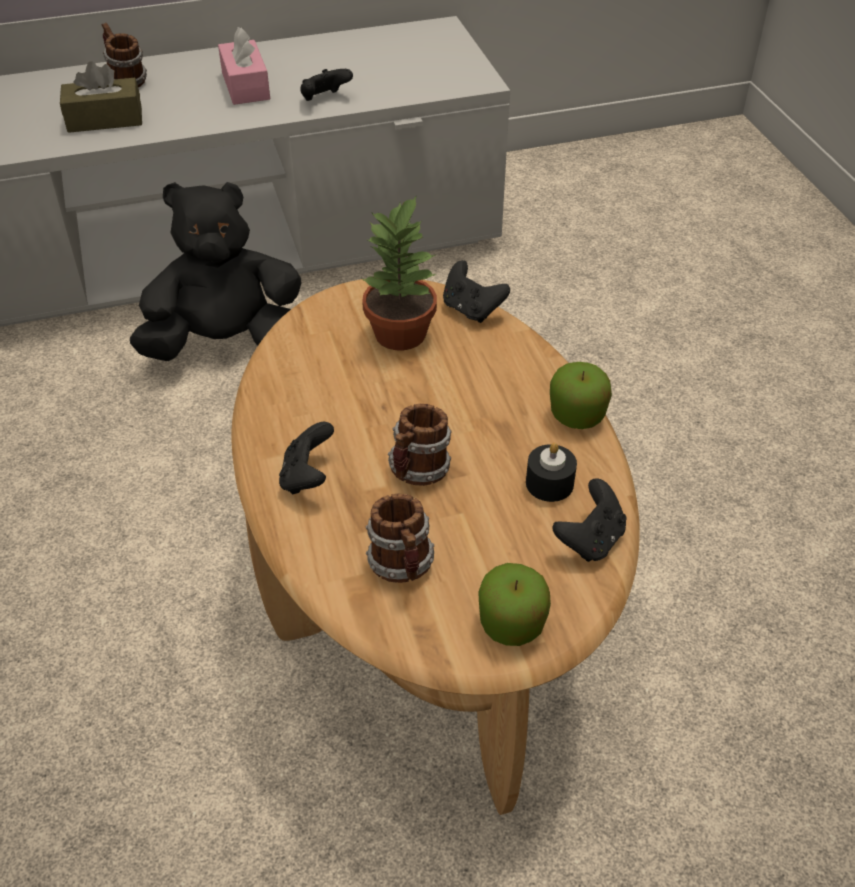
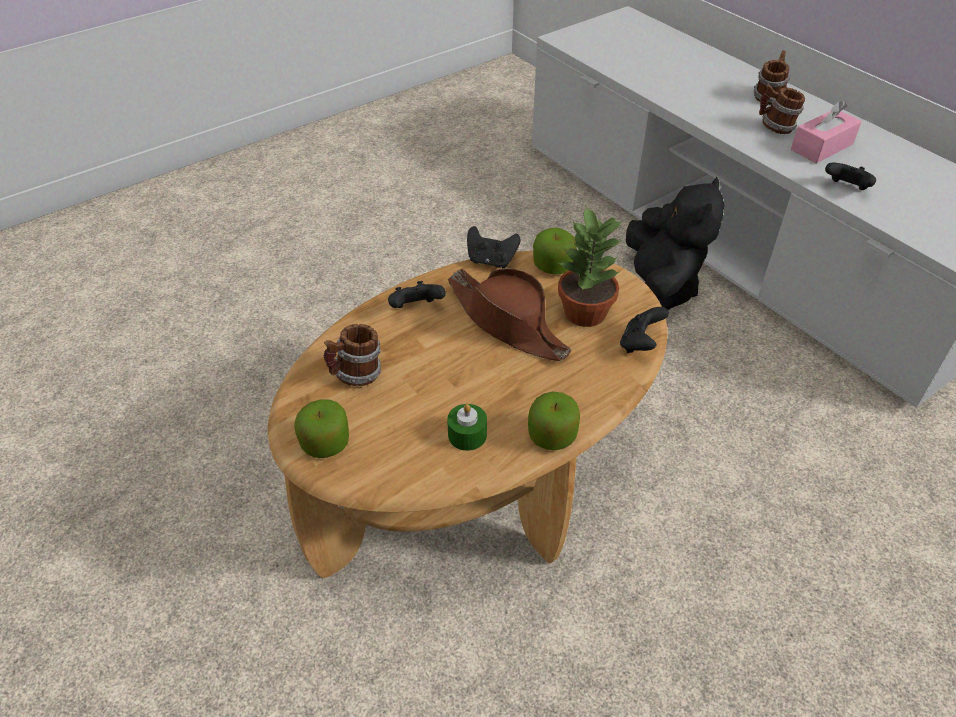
camera: 70 degrees right, 0 degrees up
brown tissue box [60,61,142,133] -> none
black plush toy [130,182,301,361] -> black plush toy turned 45 degrees clockwise [626,177,724,310]
mug [388,404,452,486] -> mug moved to [759,84,805,134]
black candle [526,443,577,502] -> green candle [447,404,487,451]
black game controller [552,478,627,562] -> black game controller moved to [467,226,521,268]
none -> brown hat [448,268,572,361]
none -> apple [533,227,577,274]

